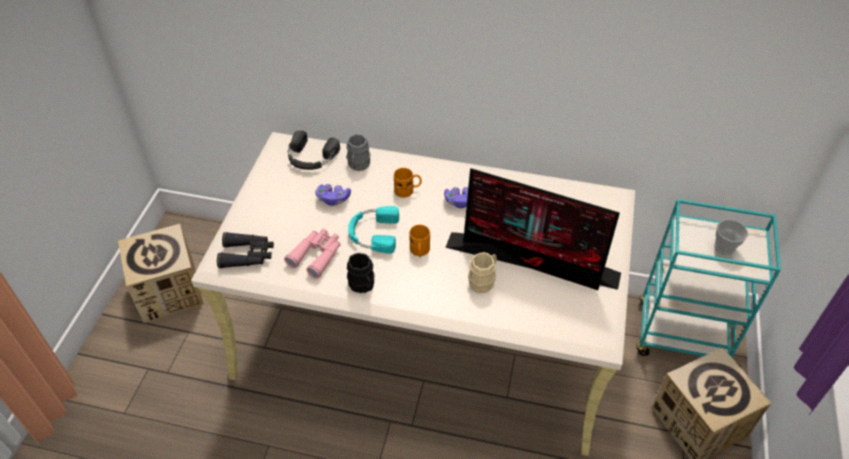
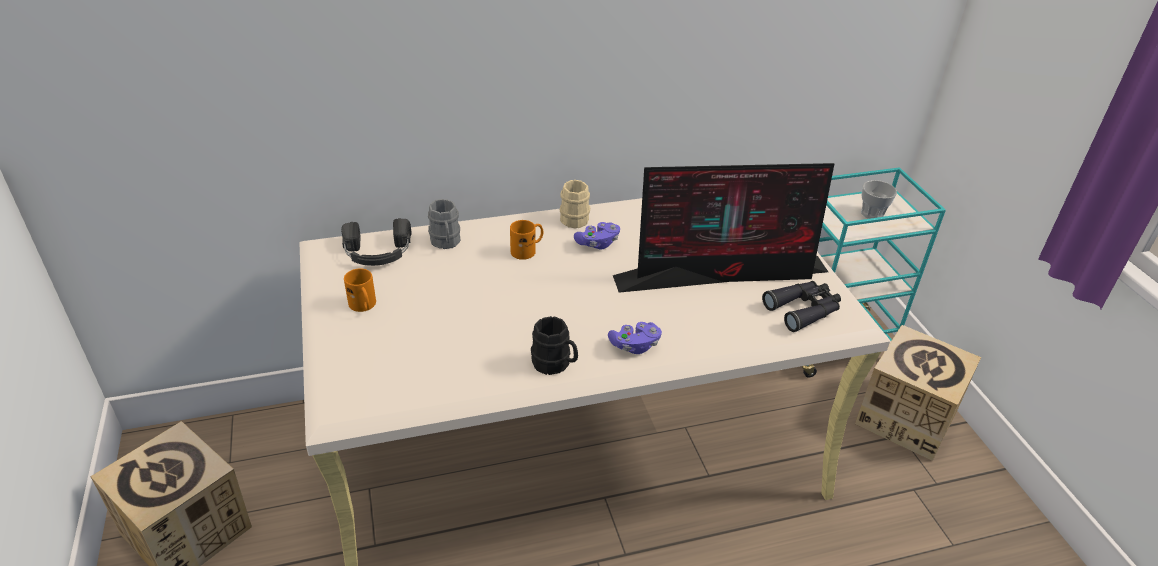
camera: 30 degrees left, 10 degrees down
black binoculars [217,232,274,268] -> black binoculars moved to [762,281,841,332]
pink binoculars [284,228,341,279] -> none
purple game controller [315,184,351,206] -> purple game controller moved to [608,322,662,354]
turquoise headphones [348,206,399,254] -> none
orange mug [409,225,430,258] -> orange mug moved to [344,268,376,312]
beige mug [468,252,497,293] -> beige mug moved to [560,180,590,229]

